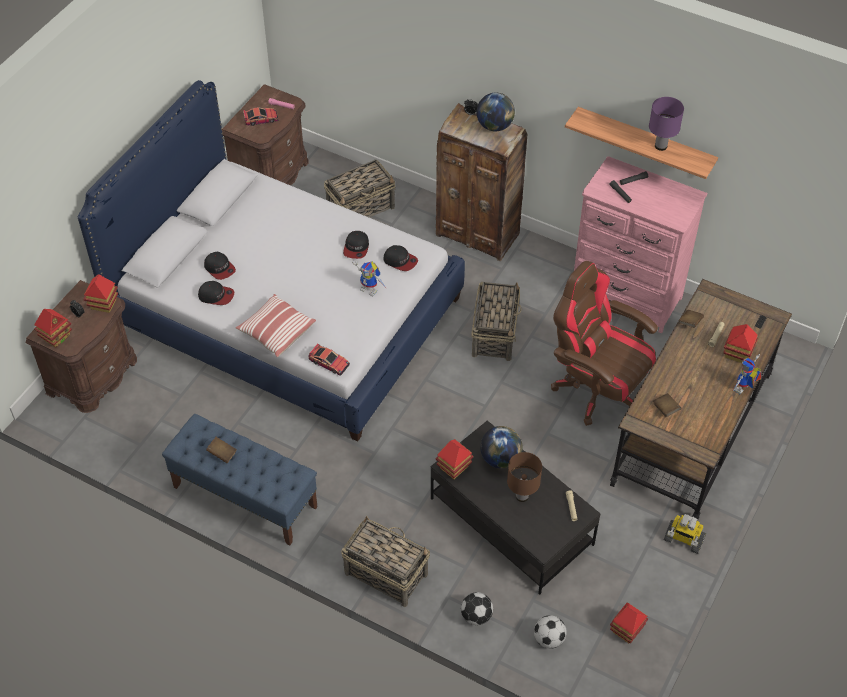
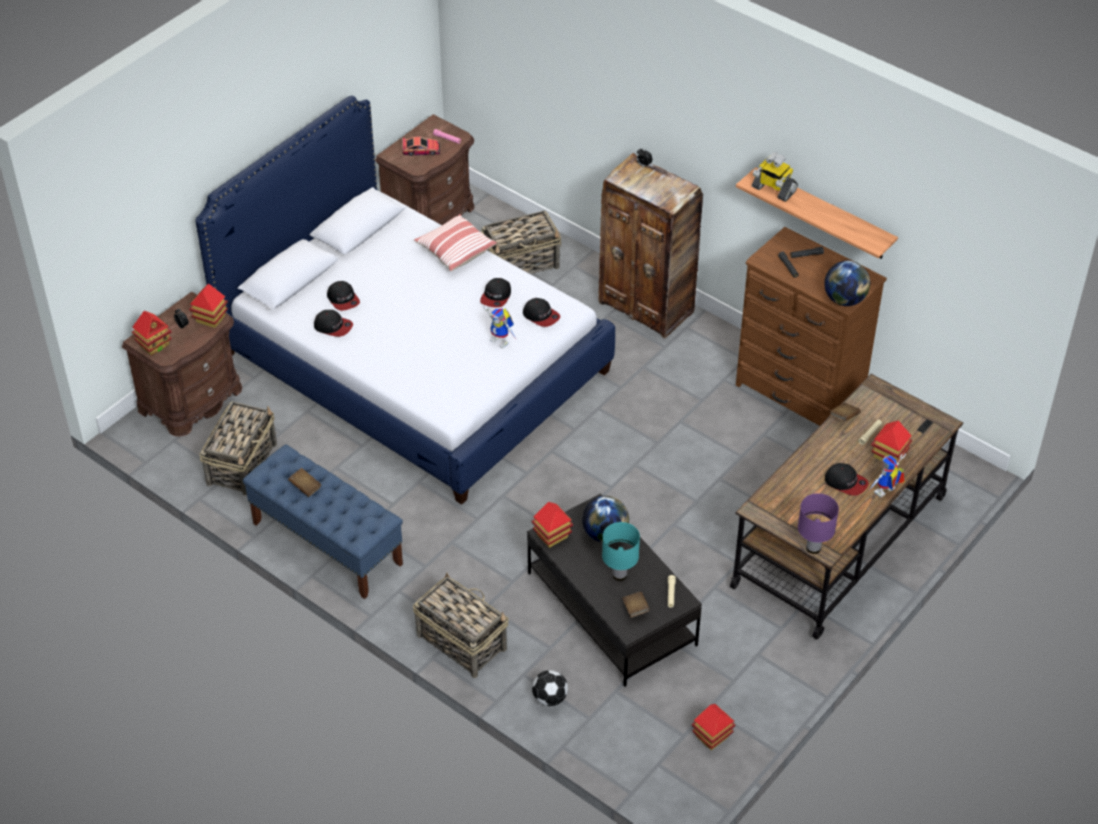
camera: 10 degrees right, 5 degrees down
pillow [236,294,316,357] -> pillow moved to [414,214,497,271]
toy car [309,344,350,376] -> none
basket [471,282,522,361] -> basket moved to [200,401,277,496]
globe [477,93,515,131] -> globe moved to [824,261,870,306]
brown table lamp [507,452,542,502] -> turquoise table lamp [602,522,640,581]
football [534,615,567,649] -> none
brown office chair [551,261,658,426] -> none
pink dresser [574,156,707,333] -> brown dresser [736,227,887,426]
purple table lamp [649,97,684,151] -> purple table lamp moved to [798,493,839,554]
brown book [653,393,682,417] -> brown book moved to [622,592,650,617]
toy robot [664,514,706,554] -> toy robot moved to [752,152,798,202]
none -> cap [825,463,869,496]

